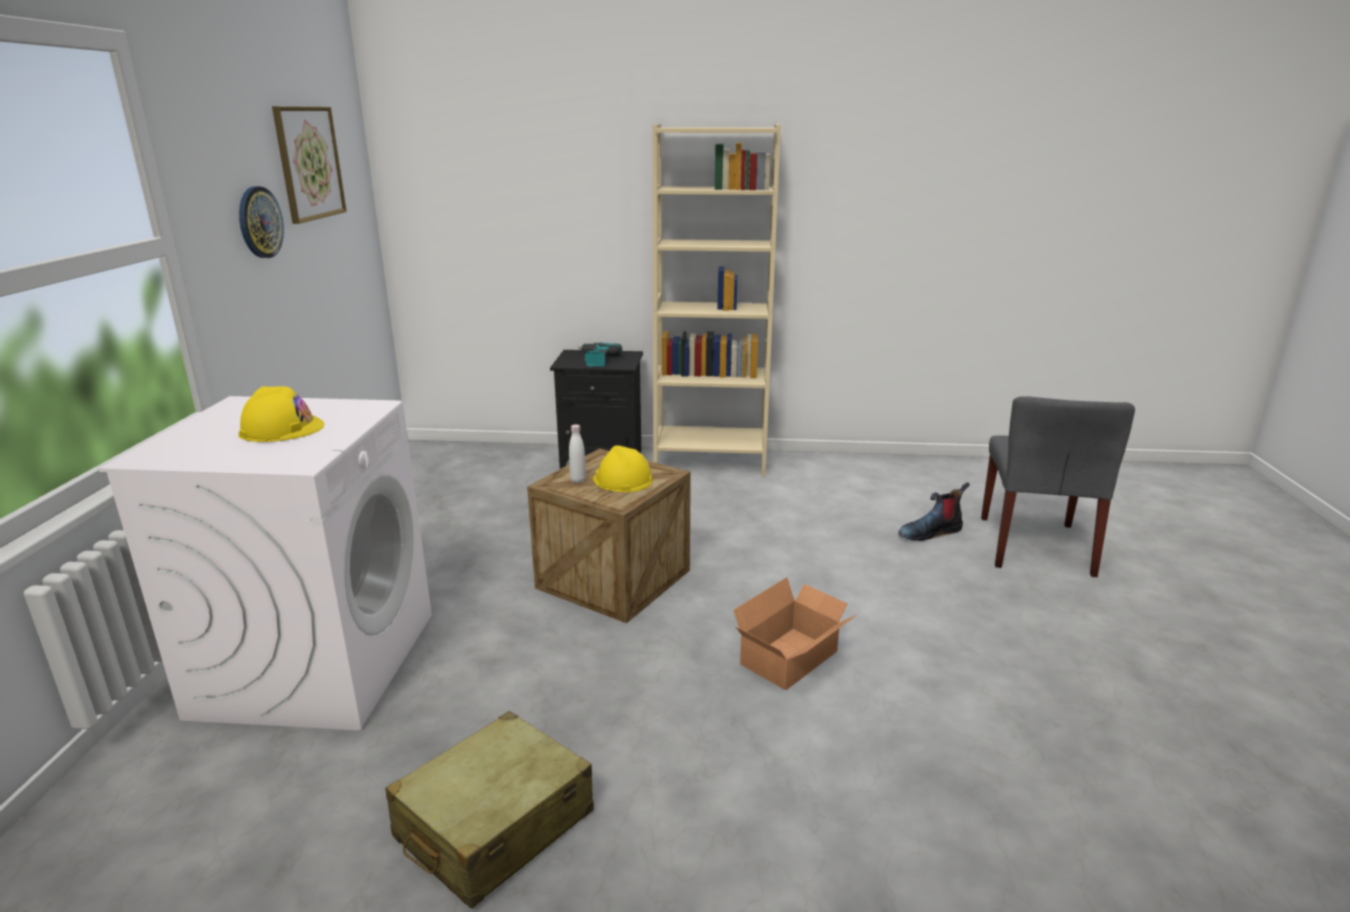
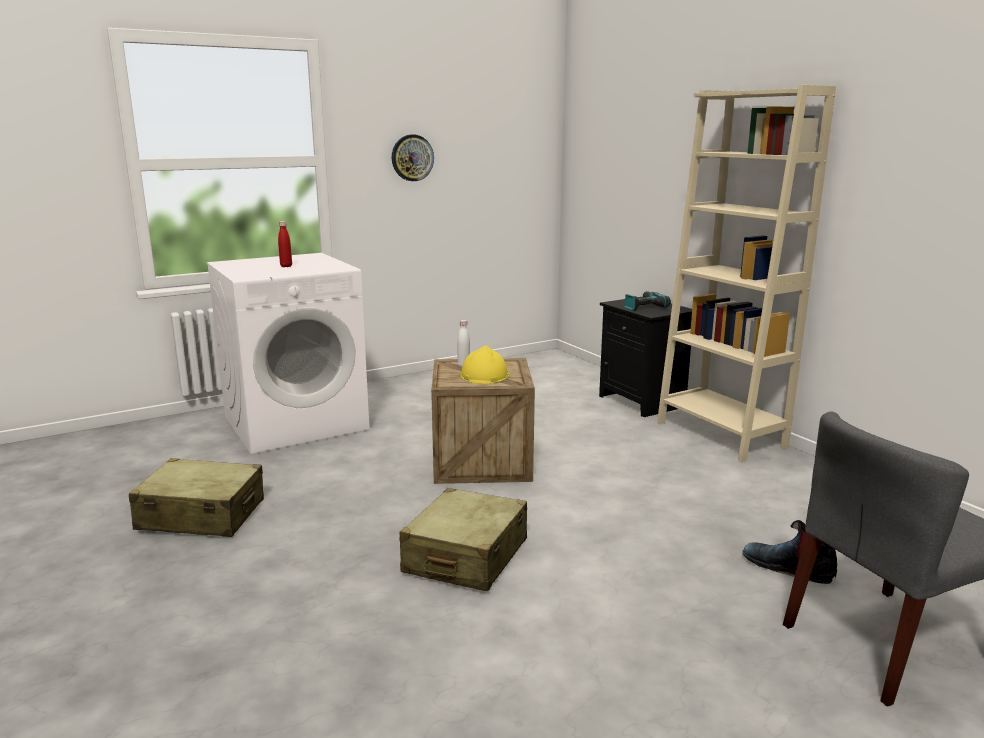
camera: 55 degrees right, 5 degrees down
yellow hard hat [238,386,324,442] -> red bottle [278,221,292,267]
picture [272,106,347,224] -> none
cardboard box [734,577,858,690] -> beige suitcase [399,488,527,591]

